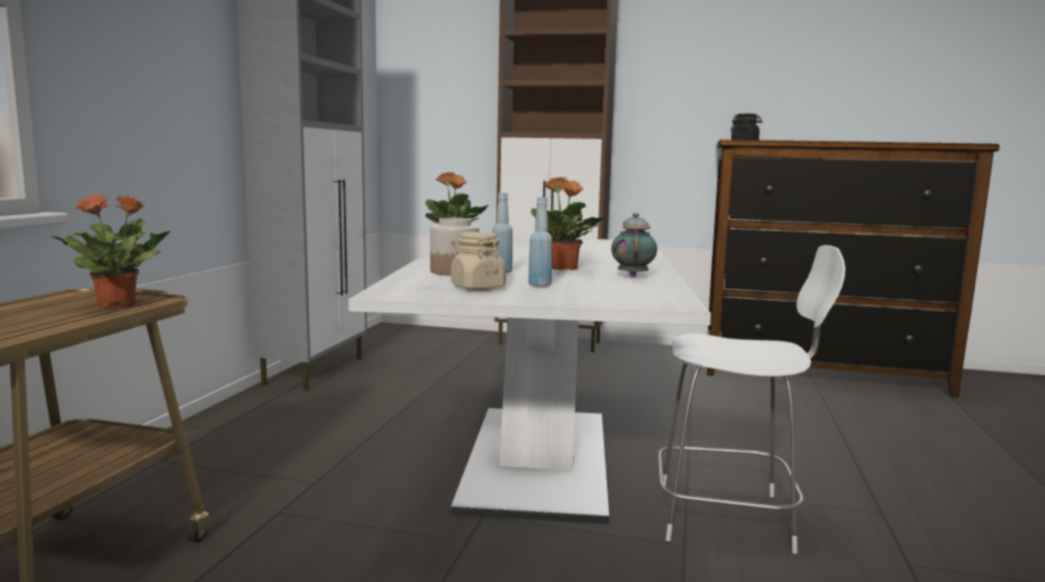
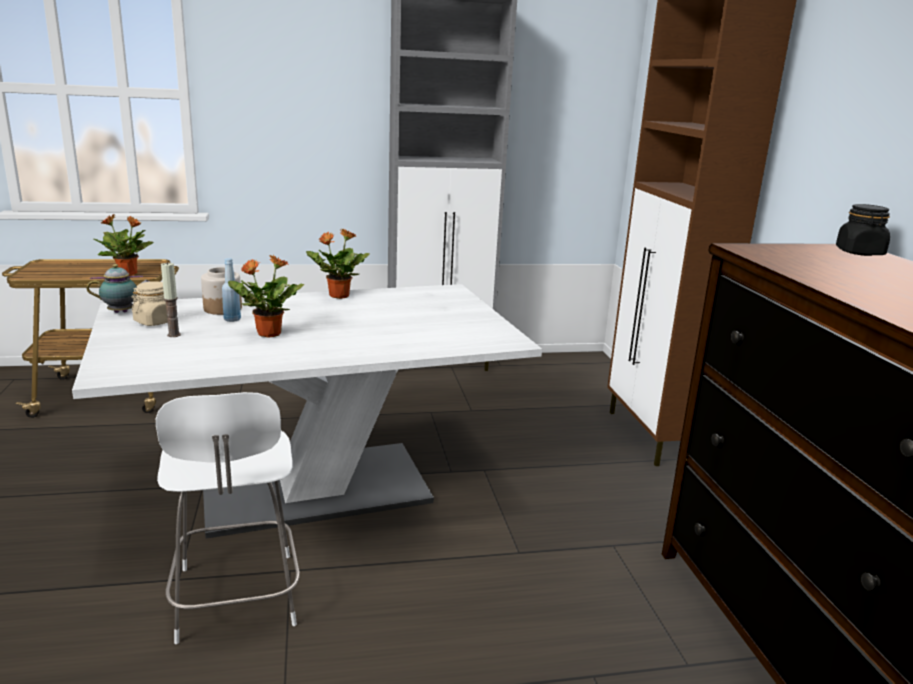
camera: 65 degrees right, 10 degrees up
blue bottle [528,197,552,287] -> candle [161,262,181,337]
teapot [611,213,657,277] -> teapot moved to [86,264,151,313]

